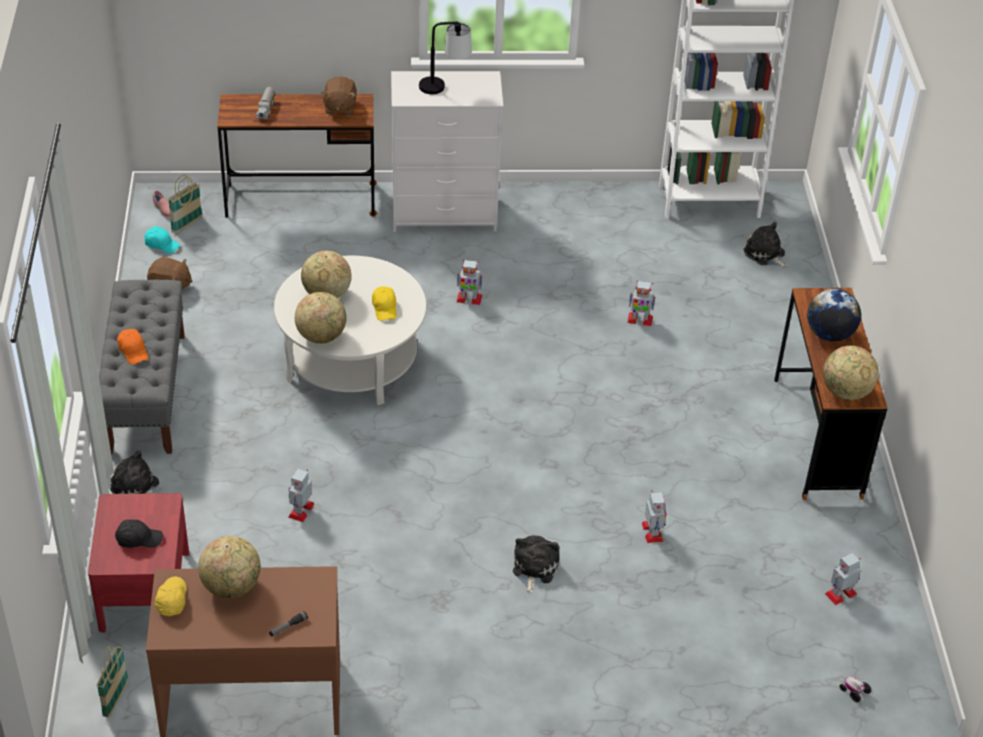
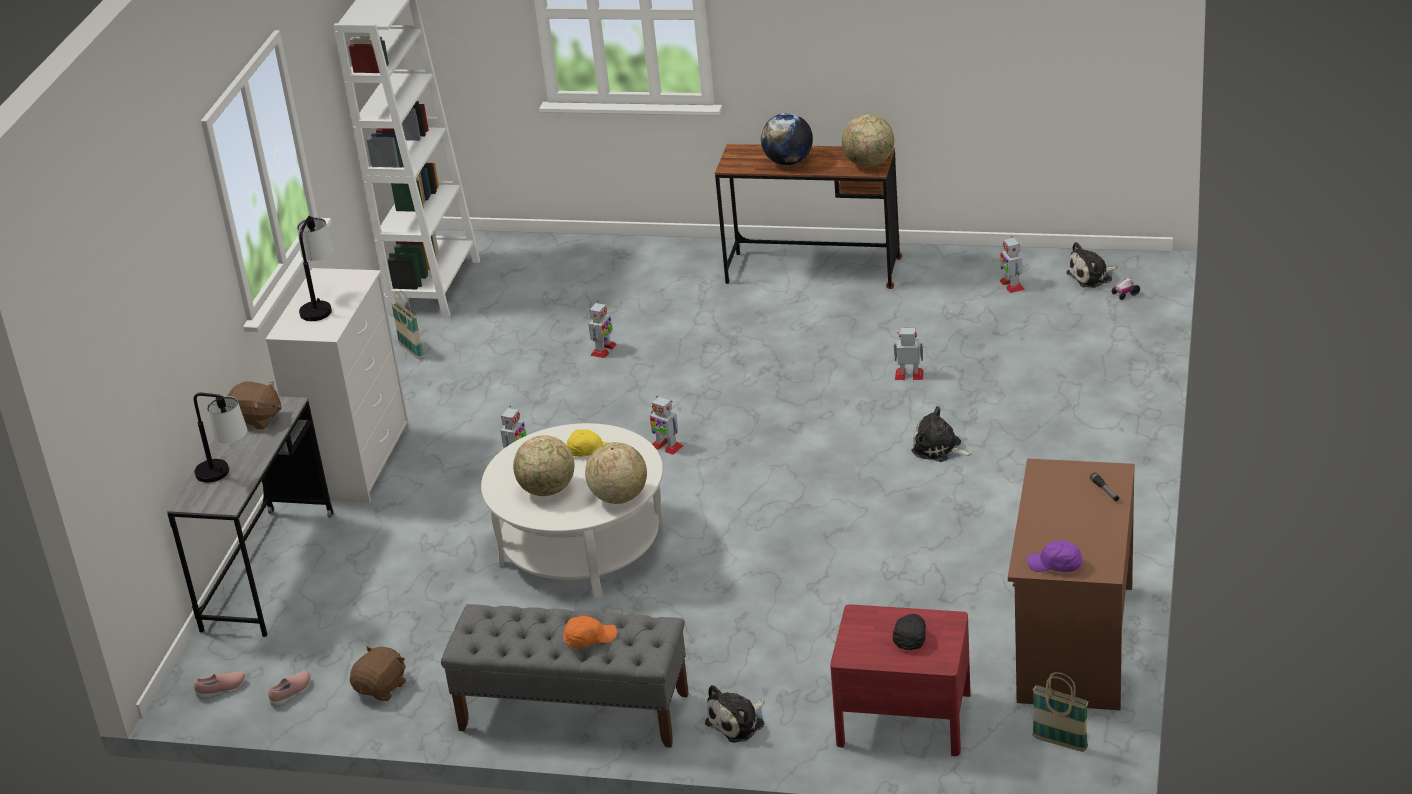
camera: 70 degrees left, 10 degrees down
turquoise cap [145,226,180,253] -> pink shoe [268,671,311,707]
yellow cap [155,577,187,616] -> purple cap [1027,541,1083,572]
basket [168,175,203,234] -> basket moved to [391,291,424,360]
globe [198,536,261,599] -> none
brown desk [217,94,377,217] -> grey desk [167,396,334,637]
toy truck [255,87,275,120] -> table lamp [194,393,247,483]
toy robot [288,469,315,522] -> toy robot moved to [650,396,683,455]
plush toy [743,222,788,268] -> plush toy moved to [1066,242,1117,288]

